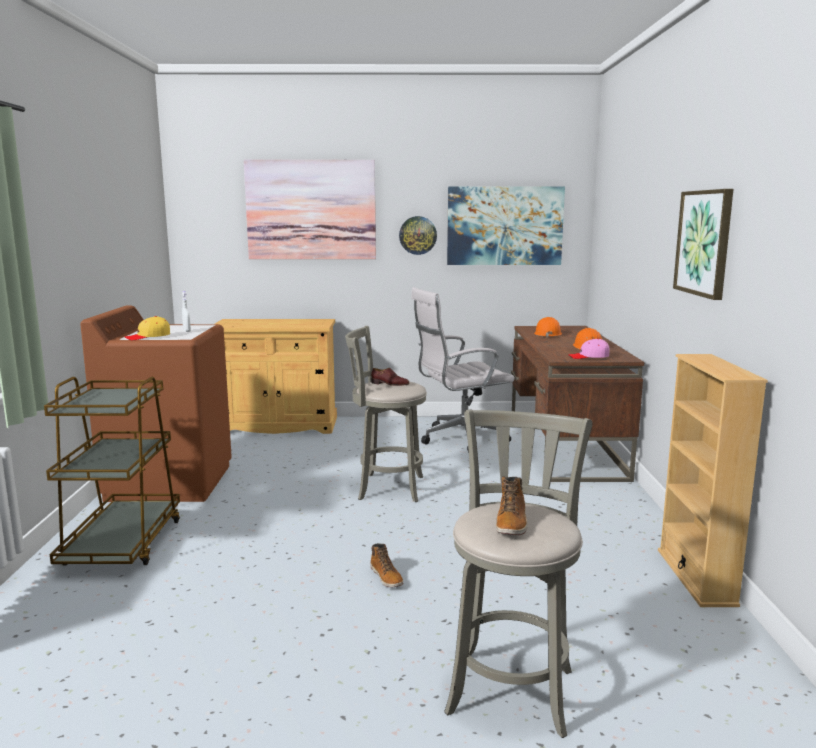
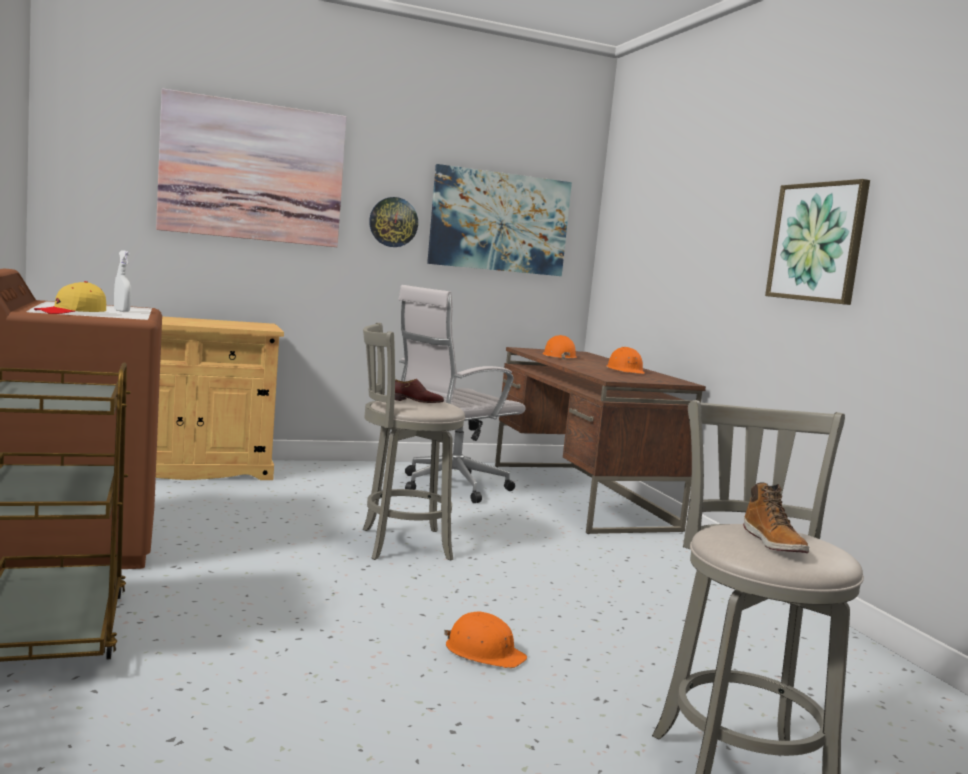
camera: 20 degrees left, 5 degrees down
boot [371,543,403,587] -> orange hard hat [444,612,527,668]
pink cap [568,338,610,359] -> none
beige bookcase [658,354,768,607] -> none

